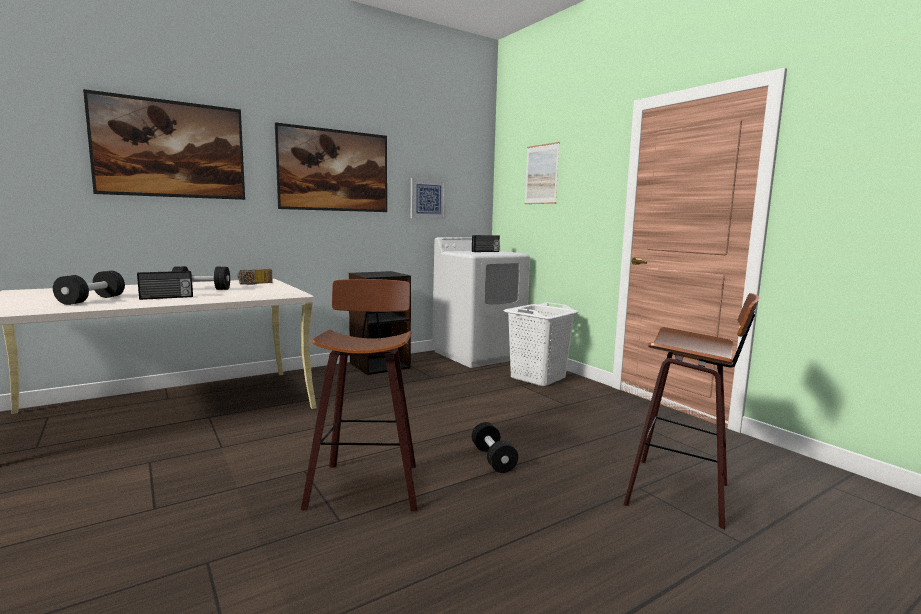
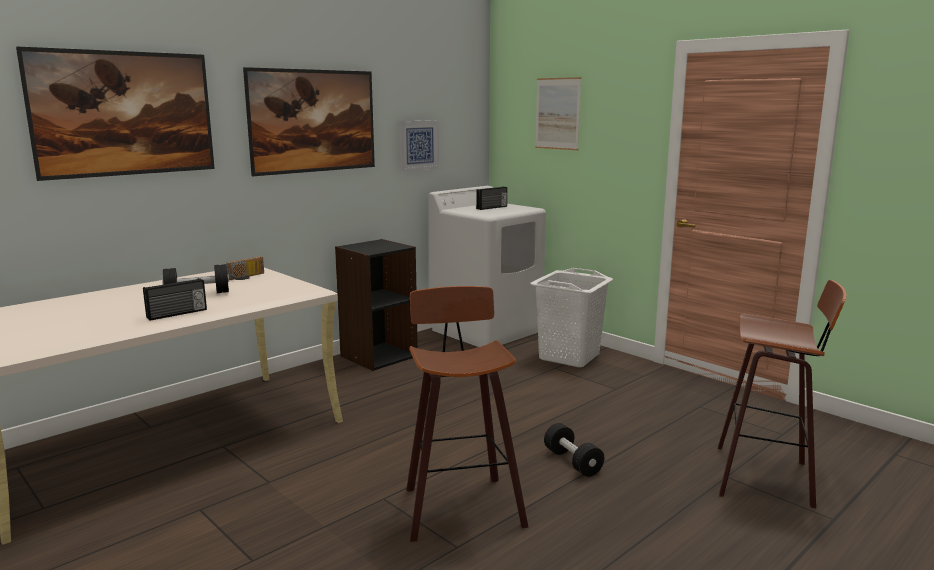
camera: 10 degrees left, 5 degrees up
black dumbbell [53,271,125,305] -> none

